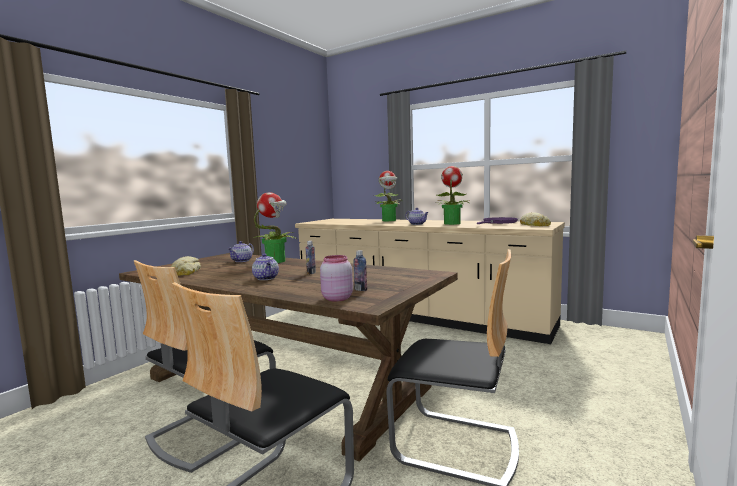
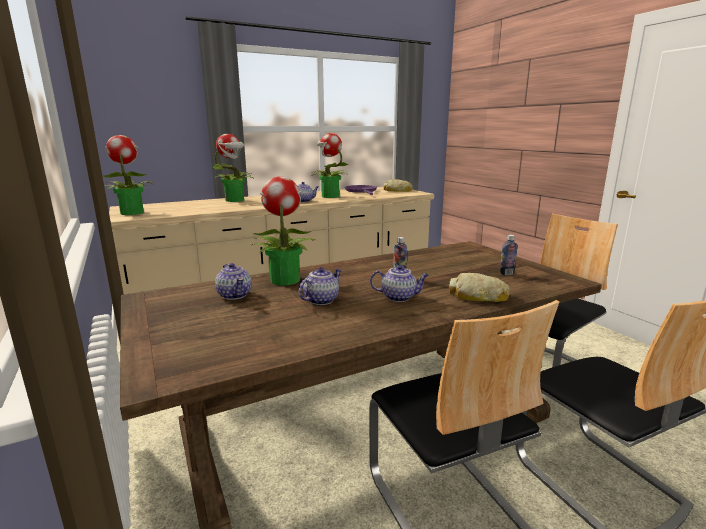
camera: 60 degrees left, 10 degrees up
bread [171,256,201,276] -> bread moved to [449,273,510,302]
pink jar [320,255,353,302] -> none
none -> potted plant [102,135,152,215]
none -> teapot [299,267,341,305]

